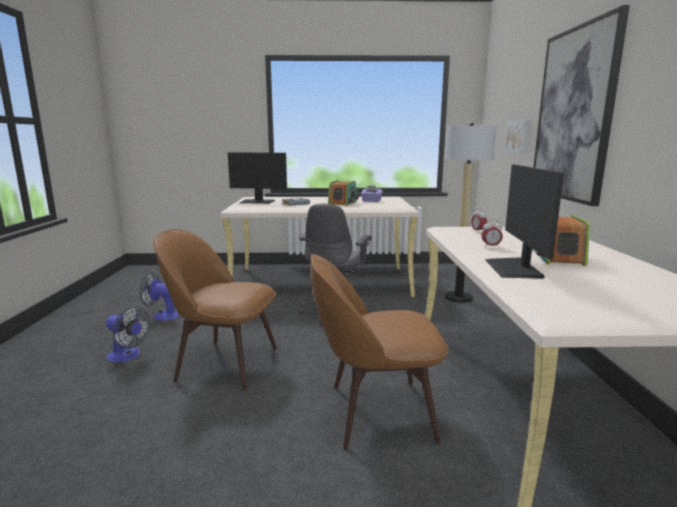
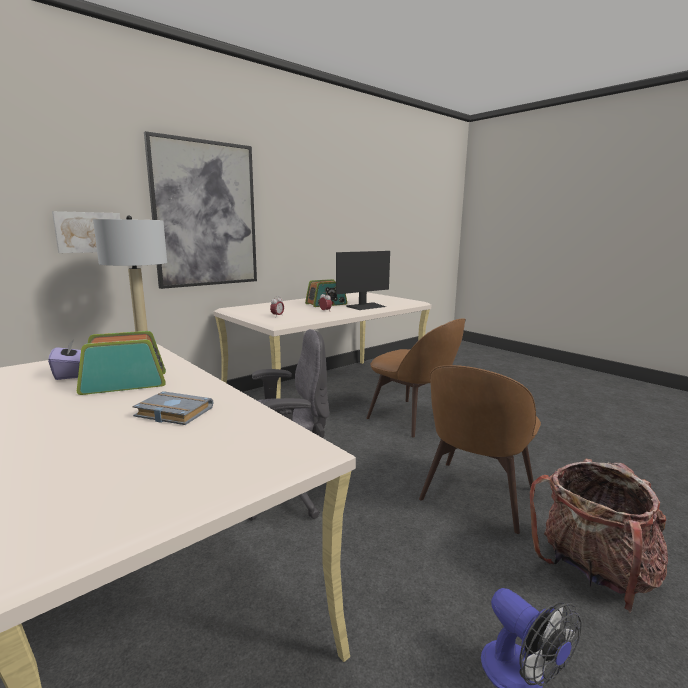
camera: 130 degrees left, 0 degrees up
fan [106,306,150,362] -> backpack [530,459,668,613]
brown chair [153,229,277,391] -> brown chair turned 60 degrees clockwise [419,365,541,534]
monitor [228,152,287,204] -> none

